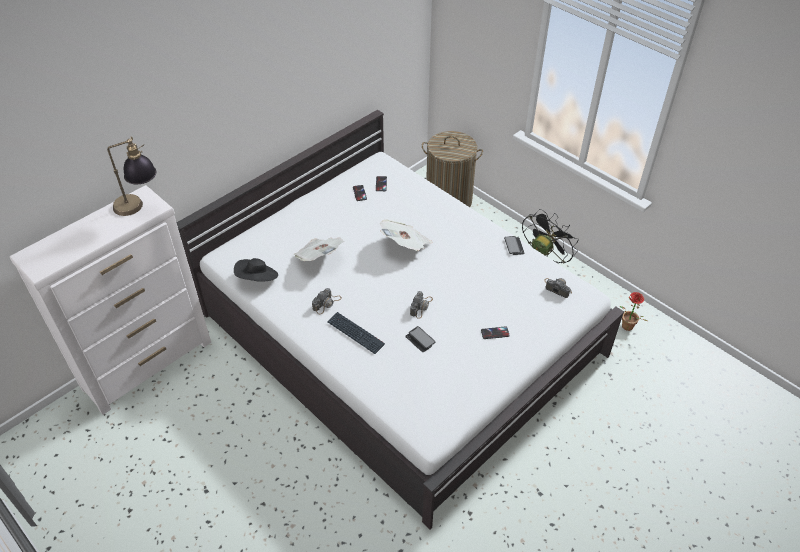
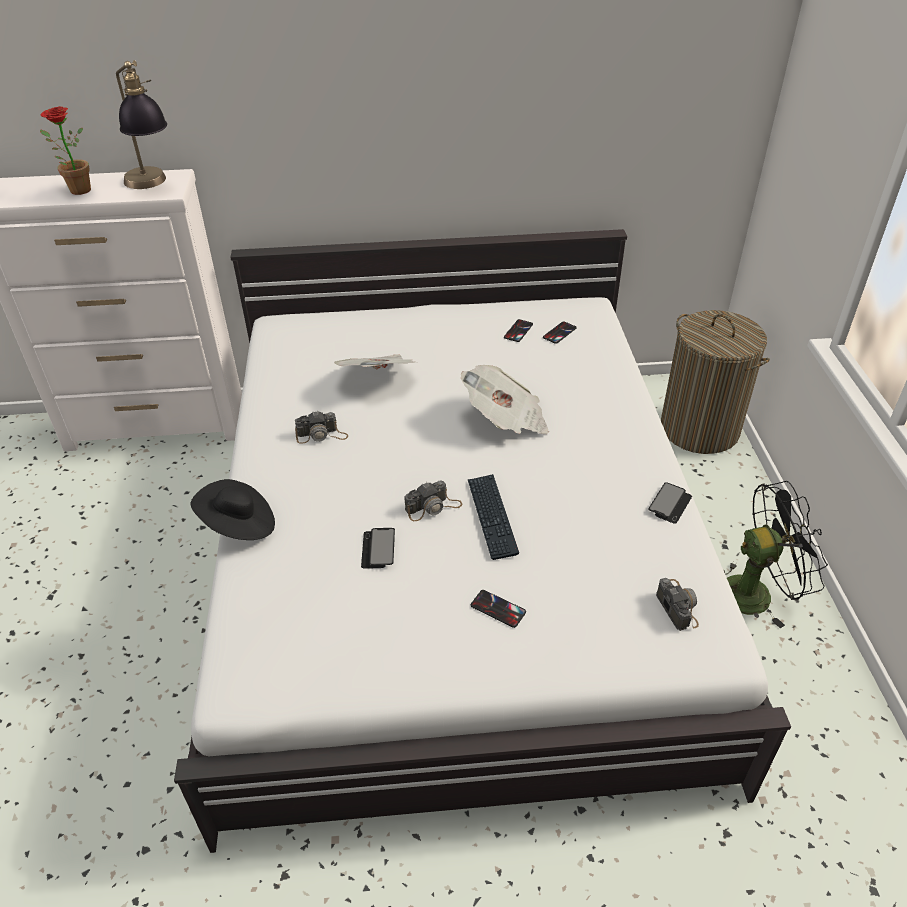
camera: 40 degrees right, 5 degrees down
black hat [234,258,278,282] -> black hat moved to [191,479,275,540]
keyboard [327,312,385,354] -> keyboard moved to [468,474,519,560]
potted plant [620,292,647,331] -> potted plant moved to [40,106,91,195]

